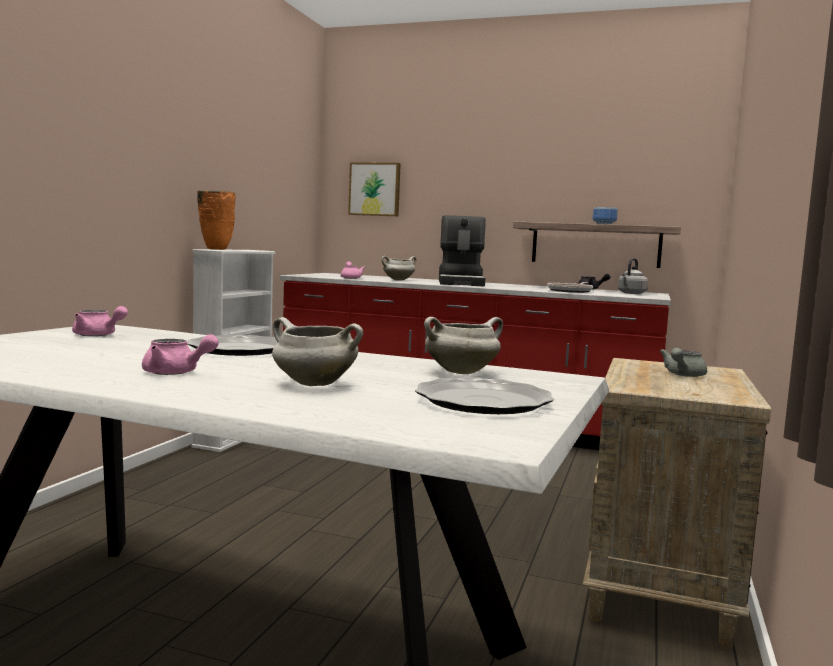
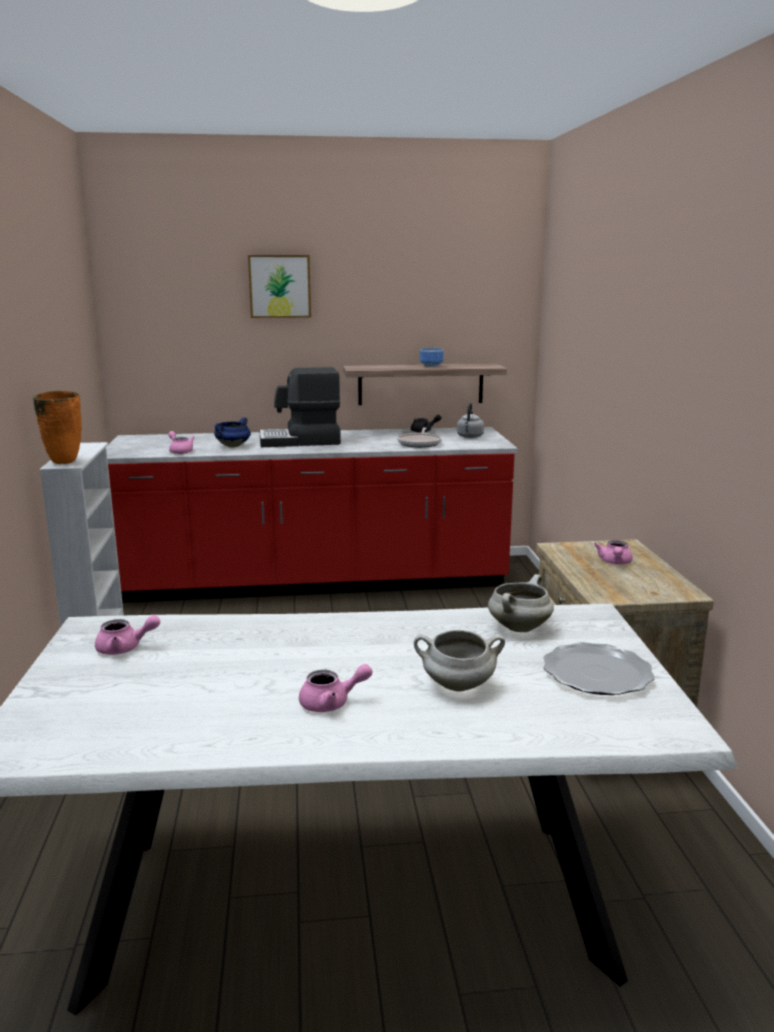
camera: 25 degrees left, 10 degrees up
plate [187,335,278,356] -> none
picture [348,162,401,216] -> picture moved to [248,255,311,318]
white cooking pot [381,256,417,280] -> blue cooking pot [214,417,251,448]
coffee machine [439,215,486,287] -> coffee machine turned 105 degrees clockwise [260,367,341,447]
grey teapot [659,348,707,377] -> pink teapot [594,540,633,565]

